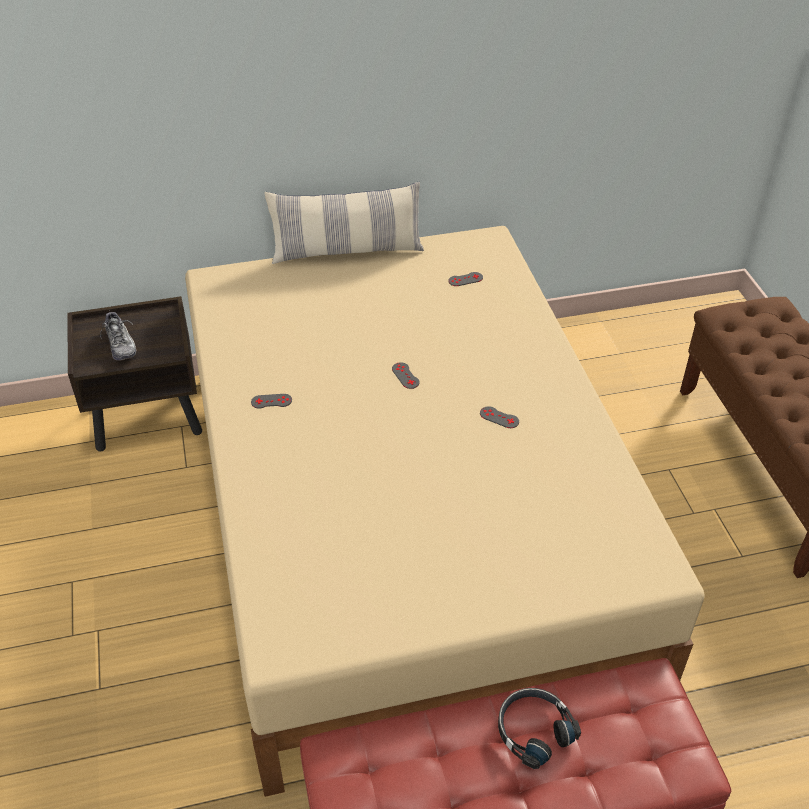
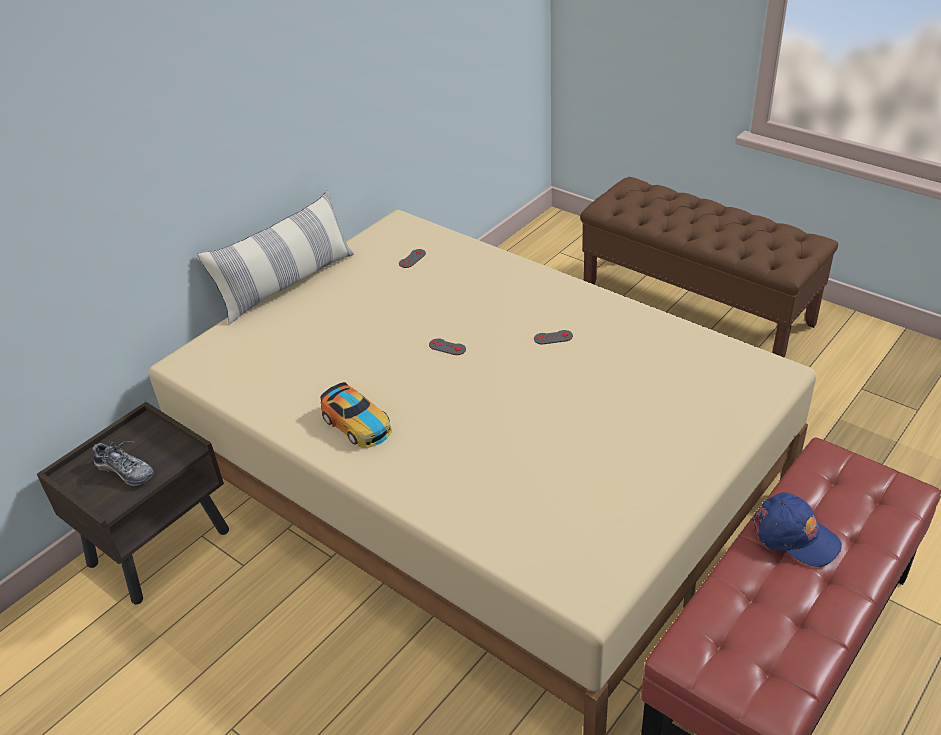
camera: 35 degrees left, 5 degrees down
grey game controller [251,394,292,409] -> toy car [320,382,391,448]
black headphones [498,688,581,769] -> blue cap [752,493,842,567]

